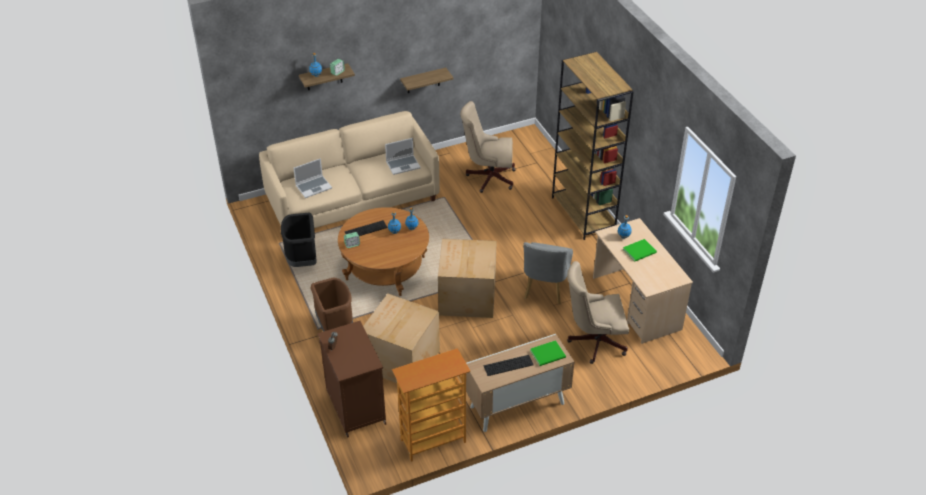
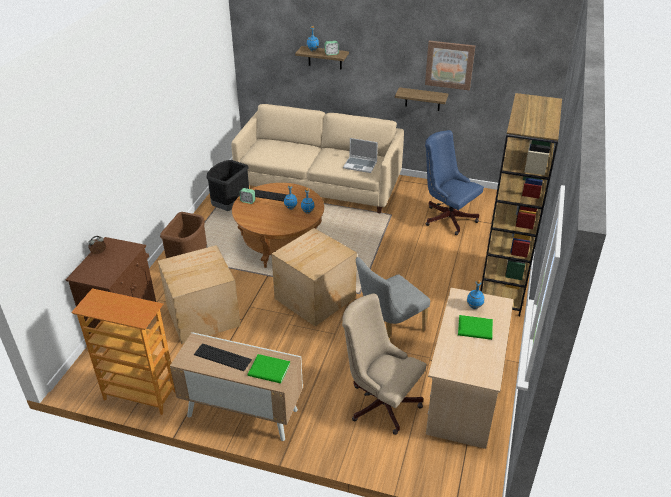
camera: 40 degrees right, 5 degrees down
laptop [293,158,332,198] -> none
beige office chair [460,101,516,193] -> blue office chair [425,130,484,235]
none -> picture [425,41,475,90]

